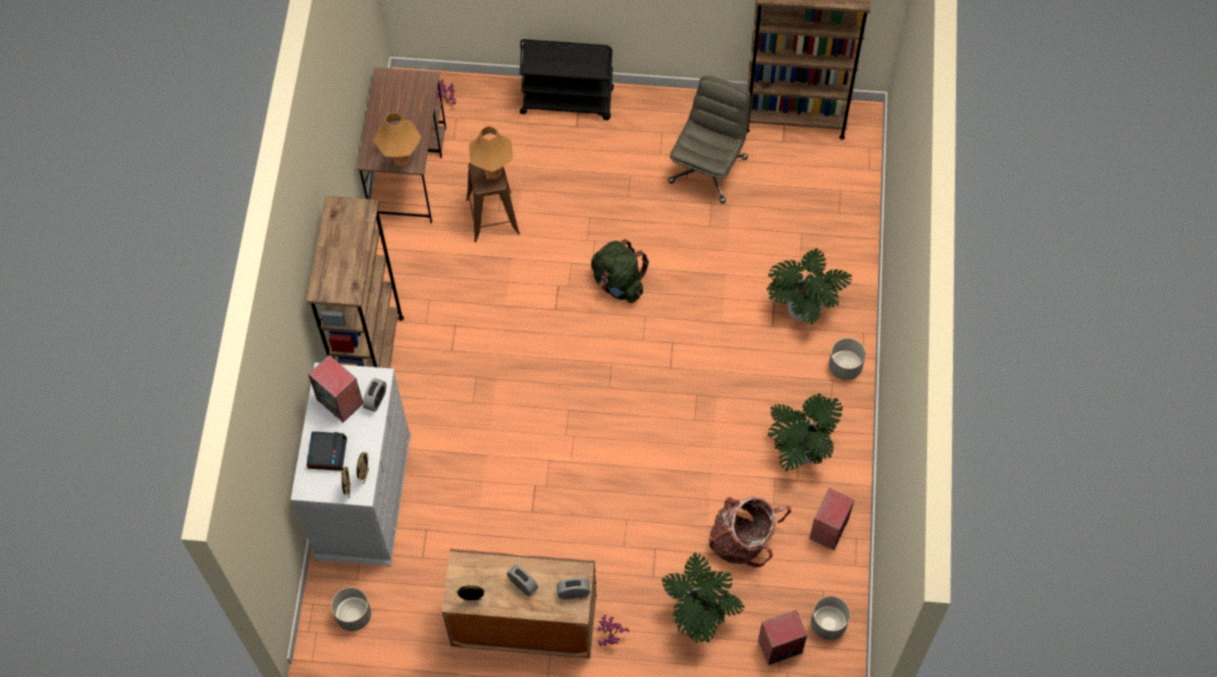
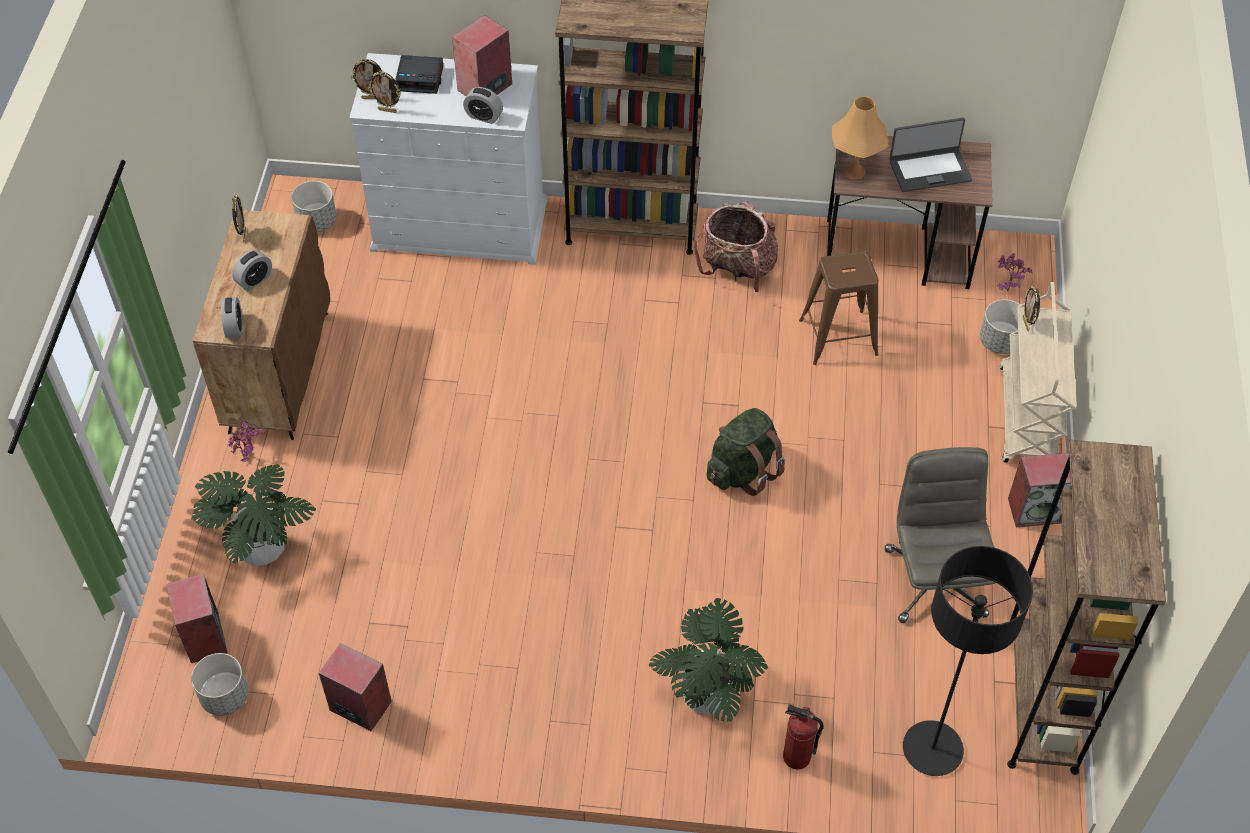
camera: 90 degrees right, 10 degrees down
orange table lamp [469,126,513,179] -> none
black cart [520,39,614,120] -> beige cart [1000,282,1077,463]
grey office chair [668,76,751,204] -> grey office chair turned 120 degrees counterclockwise [885,447,996,623]
backpack [709,496,791,567] -> backpack moved to [694,201,778,293]
potted plant [768,393,843,471] -> none
grey planter [829,338,866,380] -> grey planter moved to [980,300,1020,354]
none -> fire extinguisher [783,704,824,769]
none -> laptop [889,118,972,192]
none -> black floor lamp [903,546,1033,776]
none -> speaker [1008,453,1071,527]
none -> picture frame [1023,286,1040,332]

